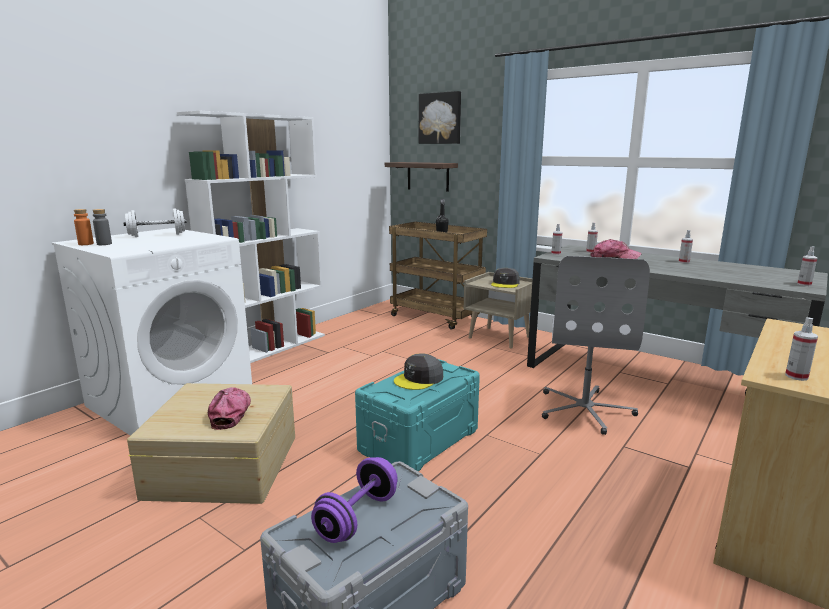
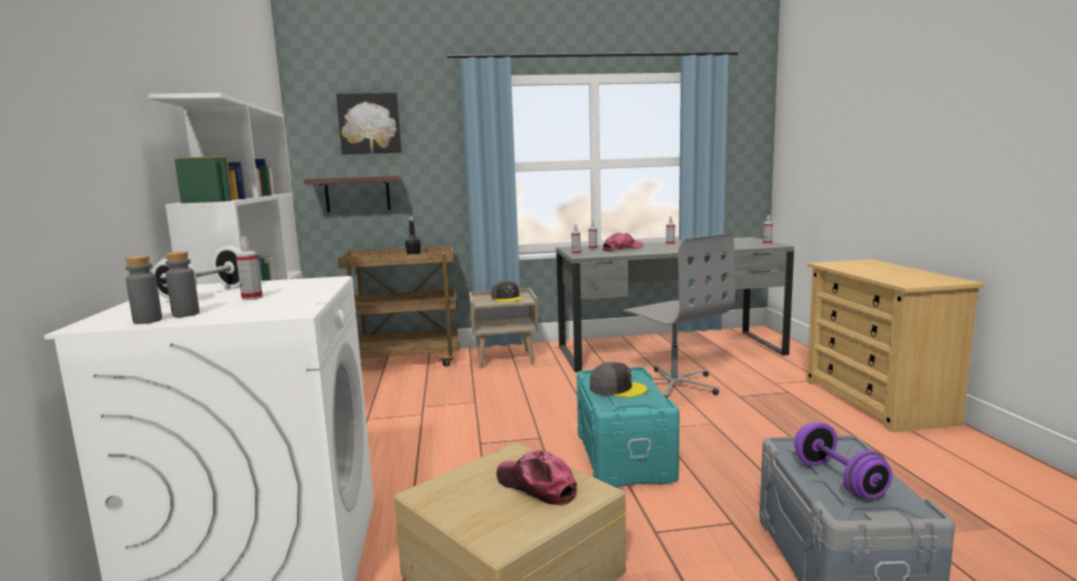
camera: 45 degrees left, 5 degrees down
orange bottle [74,209,94,245] -> grey bottle [125,256,162,324]
grey cap [394,353,443,390] -> grey cap turned 75 degrees counterclockwise [590,362,647,398]
spray bottle [785,317,818,381] -> spray bottle moved to [236,236,263,300]

